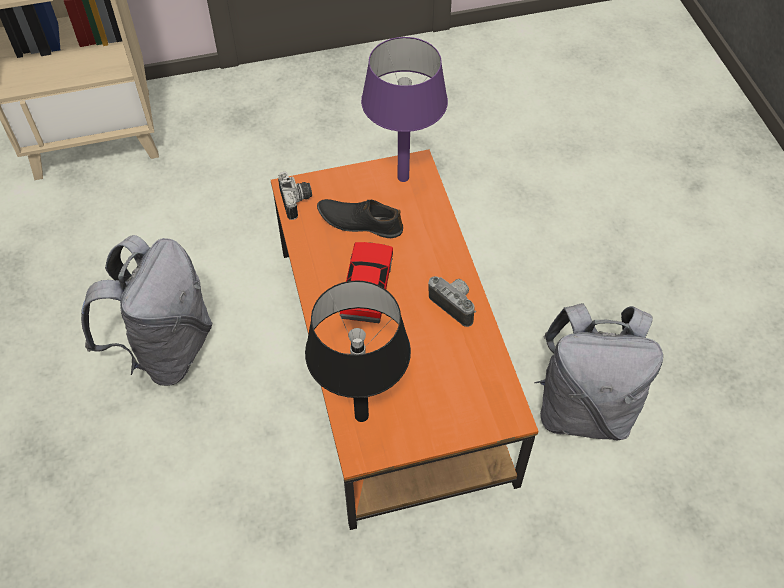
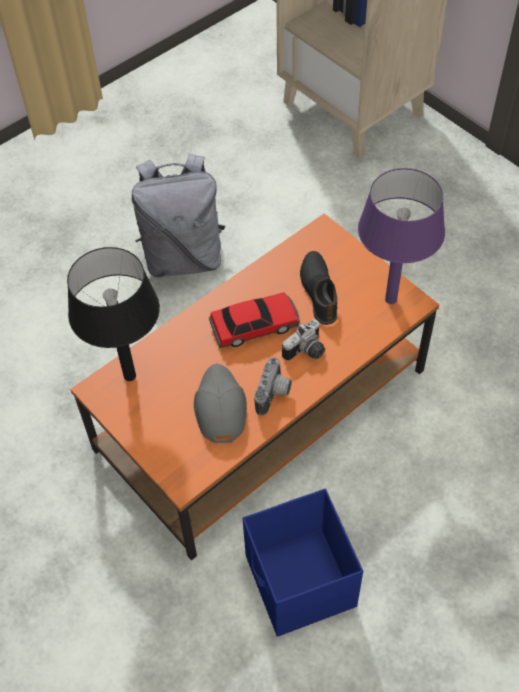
camera: 65 degrees right, 0 degrees up
camera [278,172,312,220] -> camera moved to [282,319,325,361]
grey backpack [535,303,663,440] -> blue storage box [242,489,363,637]
none -> grey cap [194,363,247,443]

